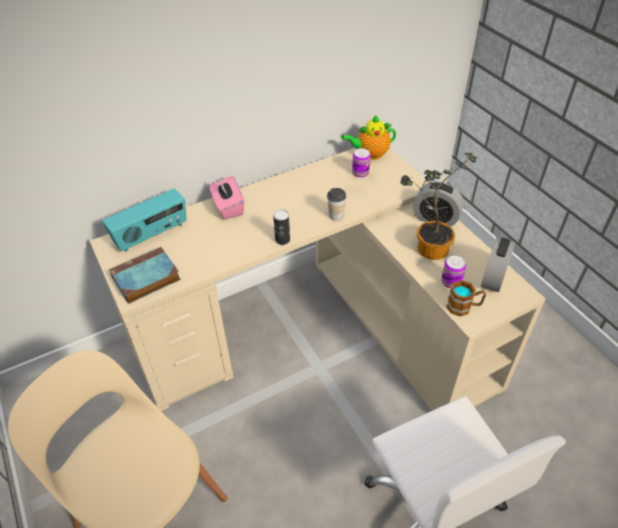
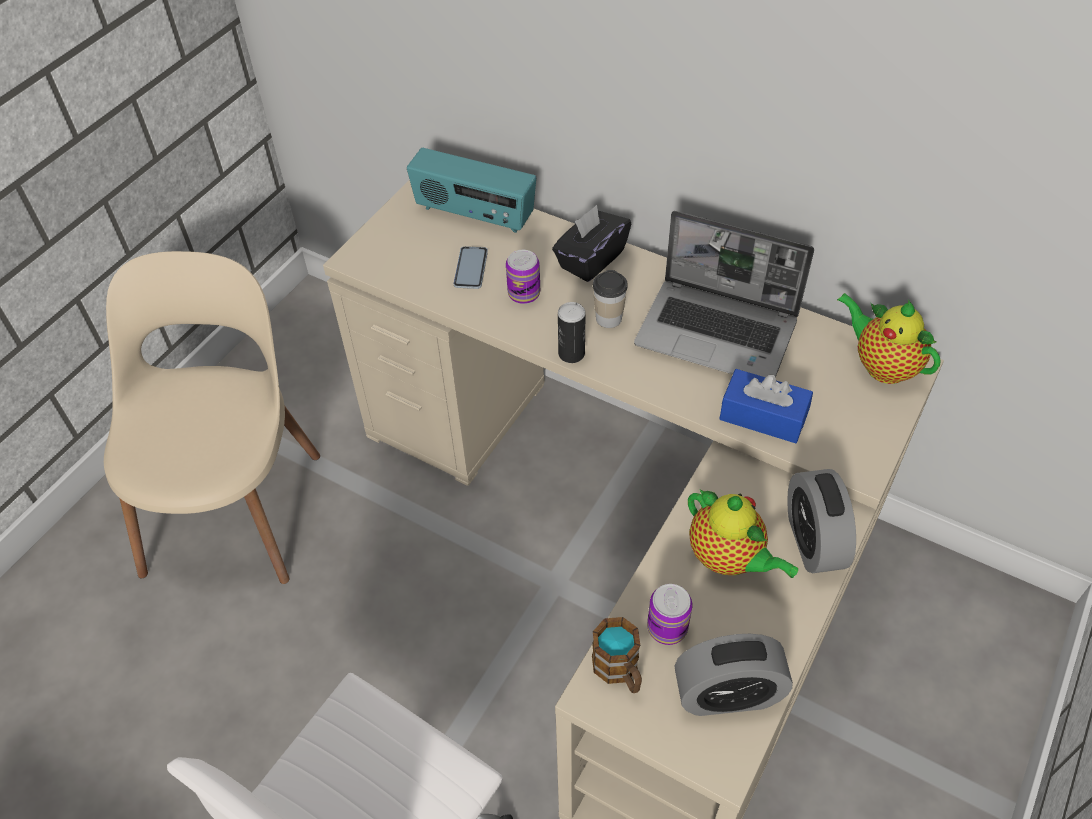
camera: 60 degrees right, 5 degrees up
book [109,247,181,304] -> none
pink tissue box [209,175,244,219] -> black tissue box [552,205,631,282]
cup [327,188,346,221] -> cup moved to [593,270,628,328]
can [352,148,371,178] -> can moved to [506,250,540,304]
potted plant [400,153,478,260] -> teapot [688,489,798,578]
none -> phone [454,246,488,289]
none -> laptop [634,211,814,378]
none -> blue tissue box [719,369,813,443]

